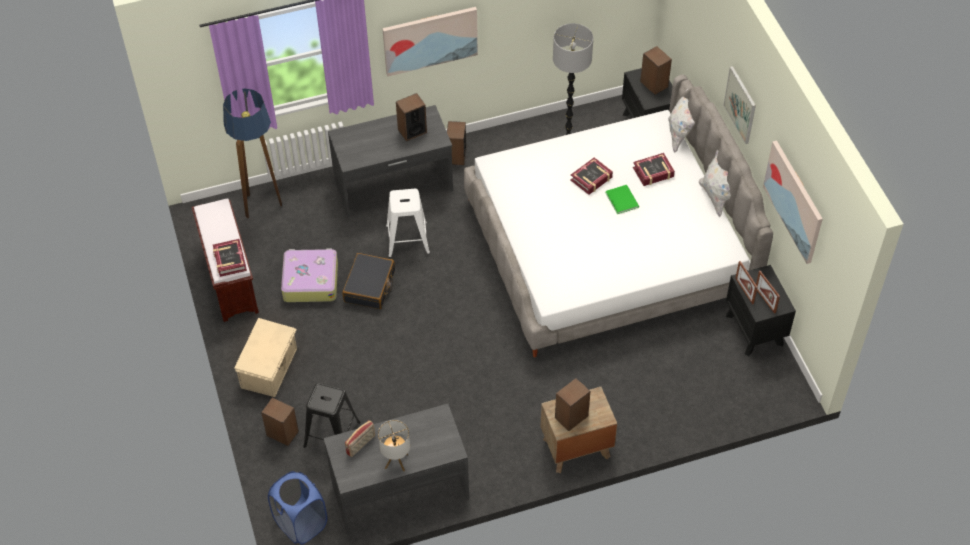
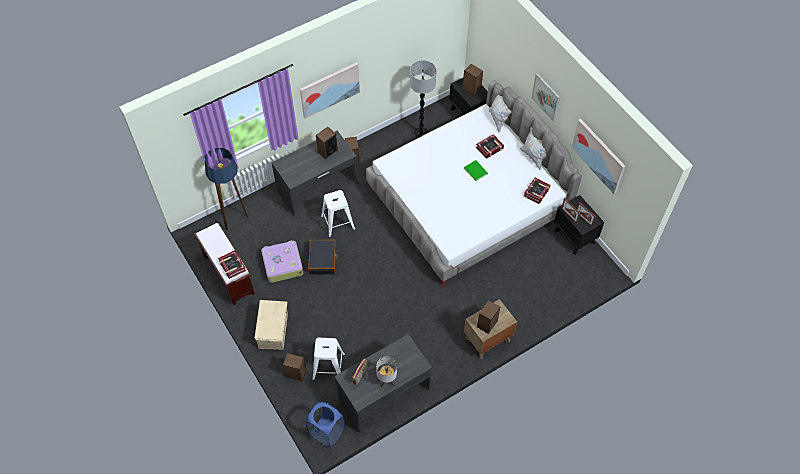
camera: 15 degrees left, 5 degrees up
black stool [303,383,361,448] -> white stool [312,338,345,380]
book [571,157,613,195] -> book moved to [524,178,550,204]

